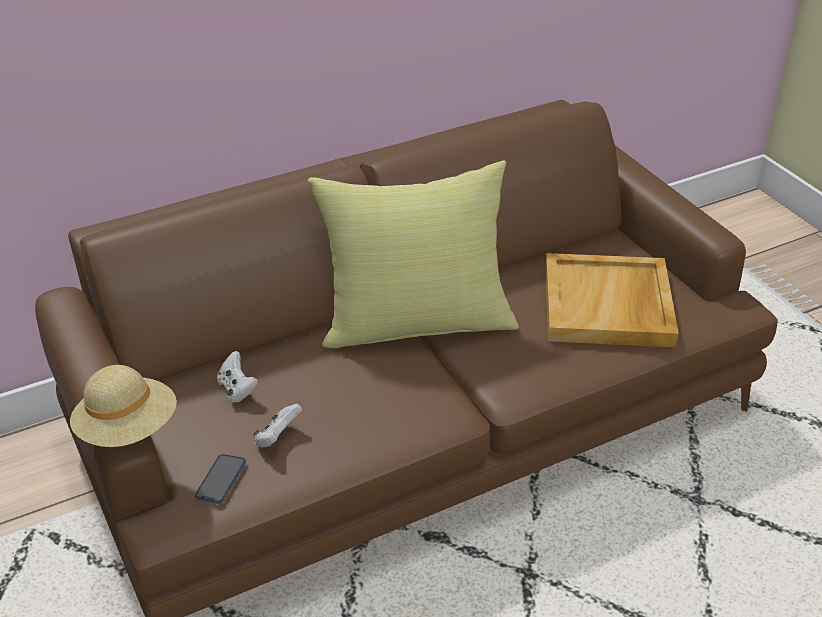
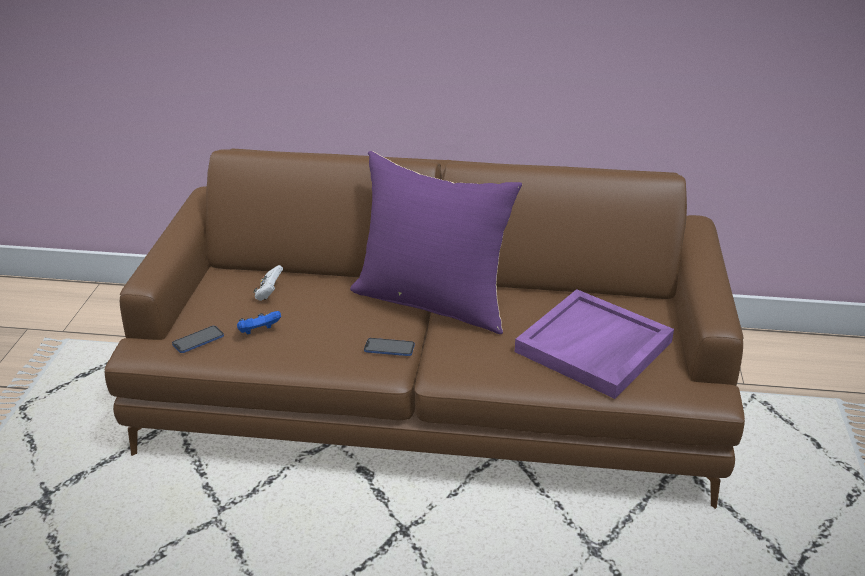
camera: 35 degrees right, 5 degrees down
beige hat [70,365,177,447] -> none
white game controller [253,404,302,448] -> blue game controller [237,311,281,335]
yellow pillow [308,160,519,348] -> purple pillow [350,151,522,334]
beige tray [545,253,679,347] -> purple tray [515,289,674,399]
none -> phone [364,338,415,356]

